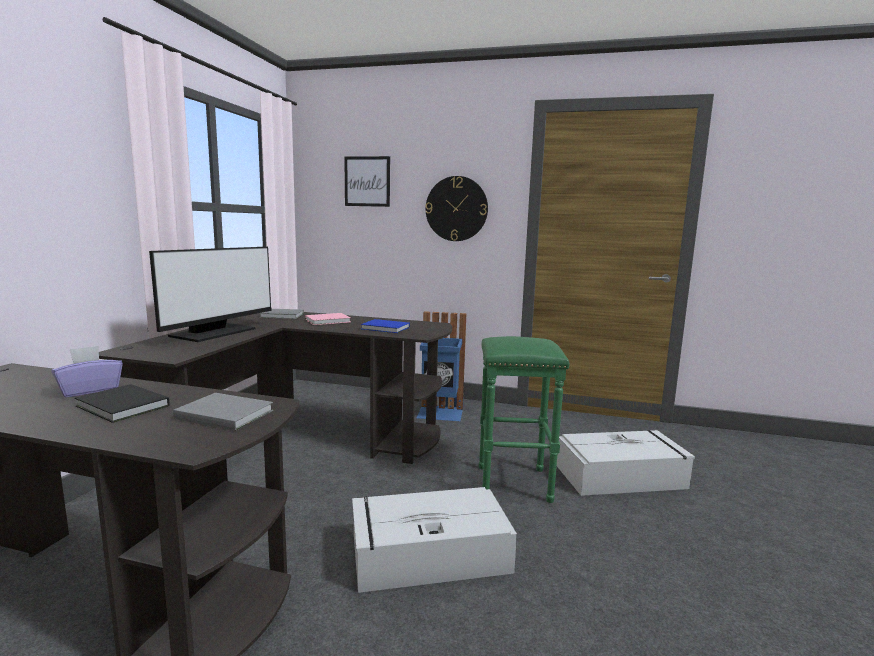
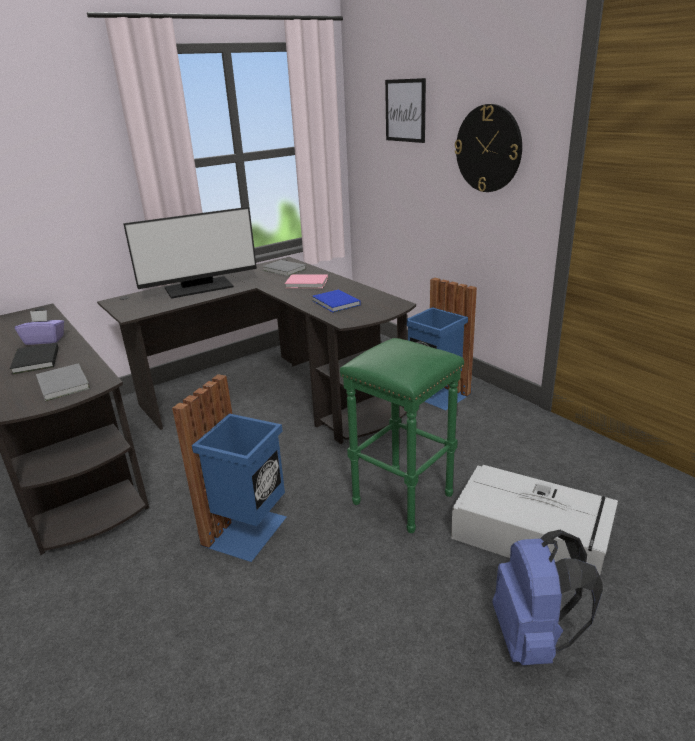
camera: 40 degrees right, 15 degrees up
grey storage box [352,487,517,593] -> blue trash can [172,374,286,562]
none -> blue backpack [493,530,603,665]

